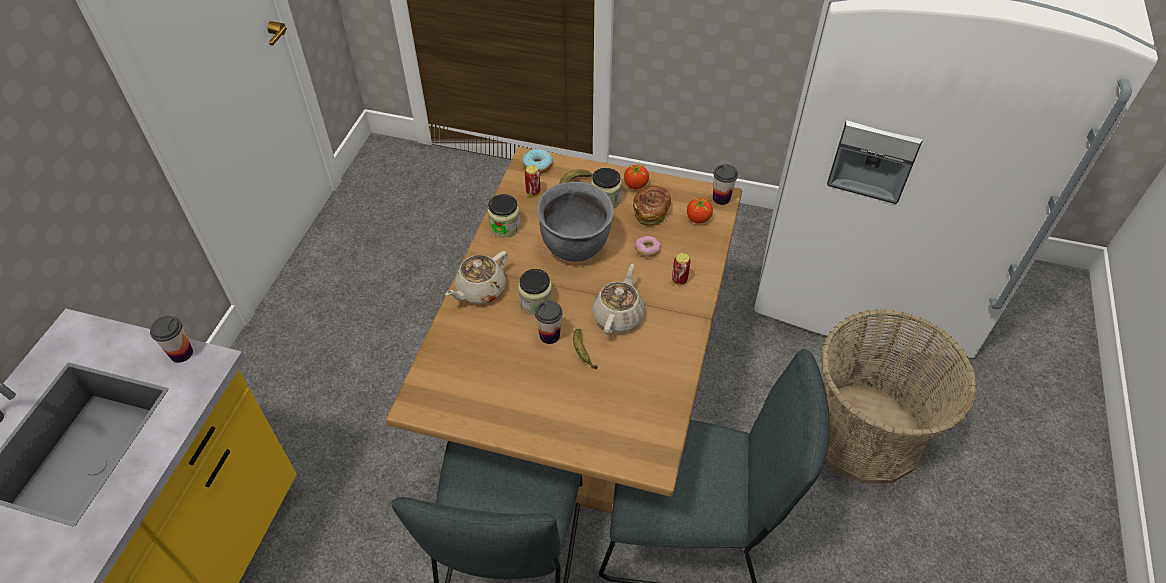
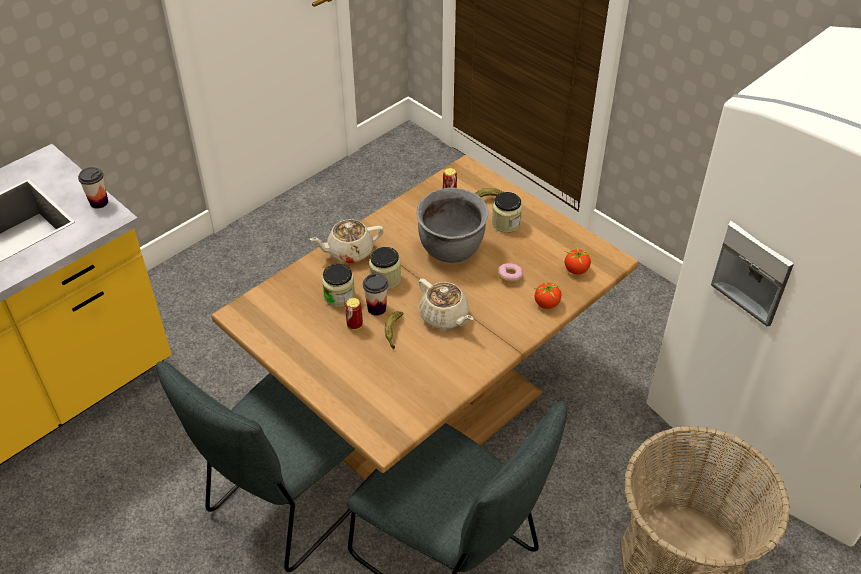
camera: 30 degrees right, 5 degrees down
jar [488,194,520,237] -> jar moved to [322,264,355,307]
donut [523,149,553,174] -> none
beige teapot [592,264,645,335] -> beige teapot turned 90 degrees clockwise [419,278,474,329]
tomato [624,162,649,189] -> tomato moved to [534,280,562,309]
bread [633,186,671,226] -> none
can [672,253,690,285] -> can moved to [345,298,363,330]
cup [713,164,738,205] -> none

